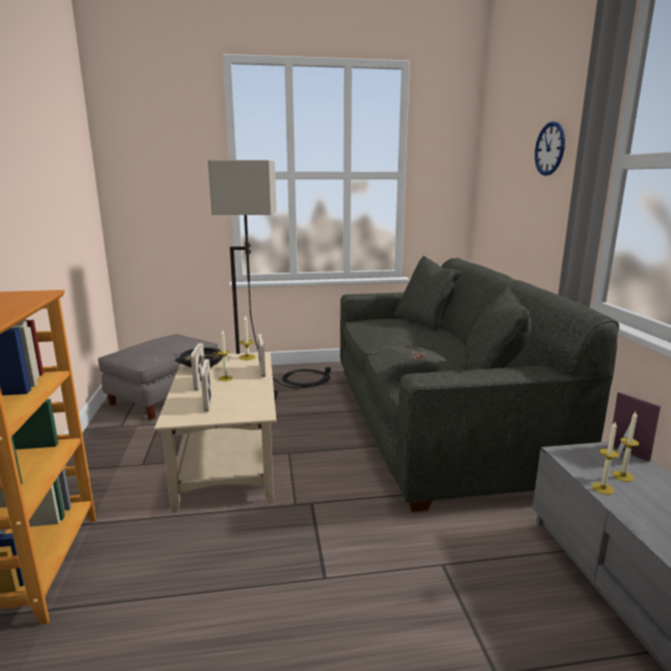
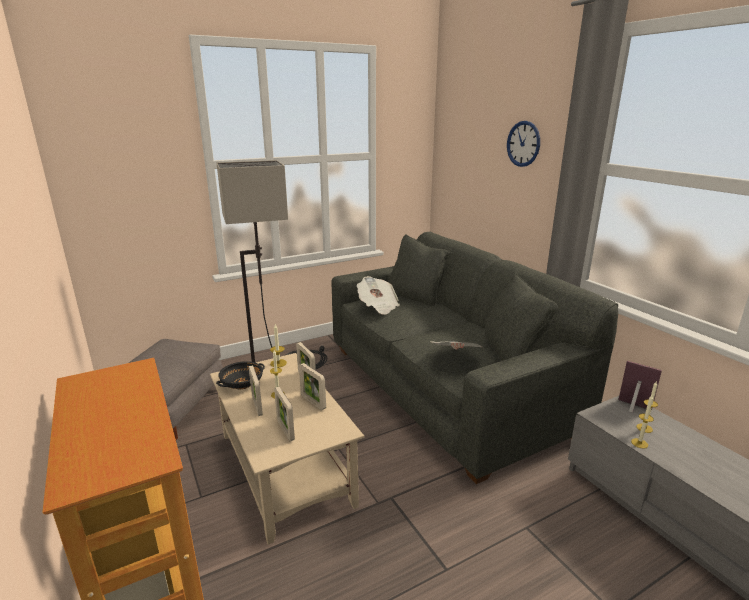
camera: 20 degrees left, 5 degrees up
none -> picture frame [299,363,326,410]
none -> newspaper [357,276,400,315]

